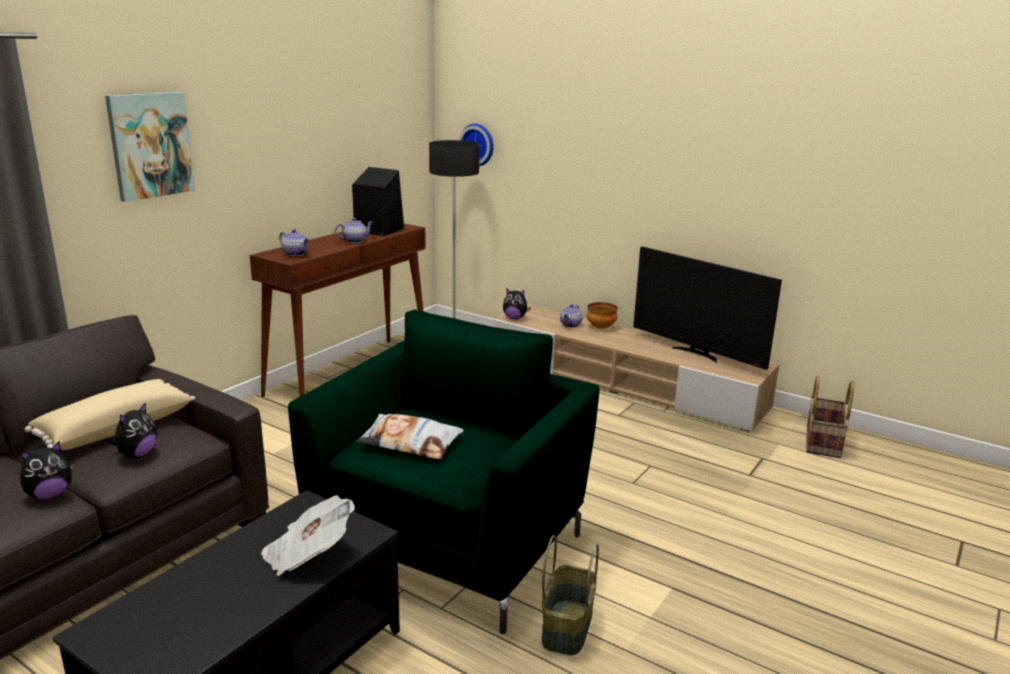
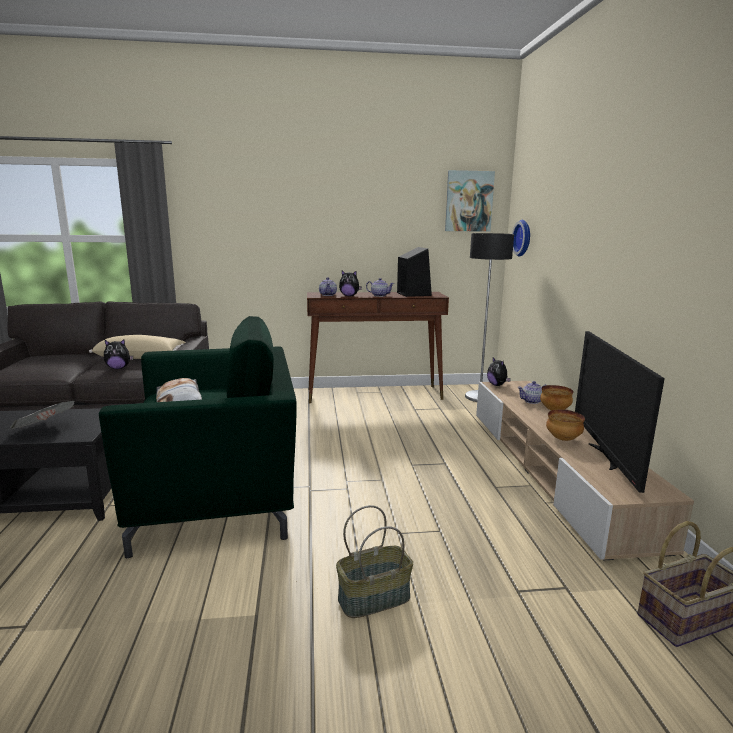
camera: 50 degrees right, 5 degrees down
plush toy [20,441,73,499] -> plush toy moved to [339,270,362,296]
picture [105,92,195,202] -> picture moved to [445,170,495,232]
basket [542,535,599,656] -> basket moved to [336,505,413,618]
none -> bowl [546,410,585,441]

